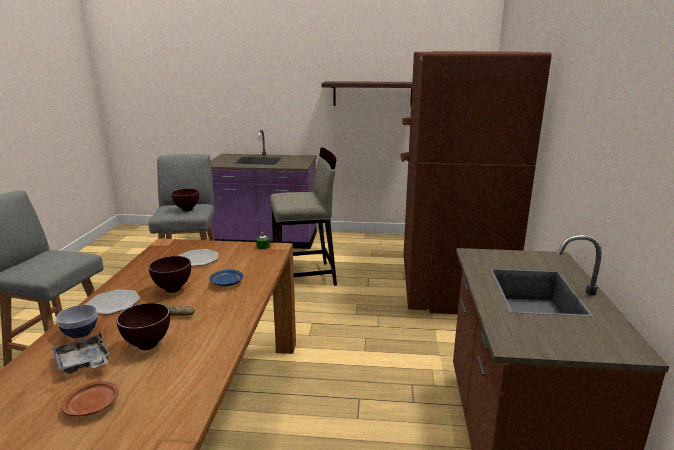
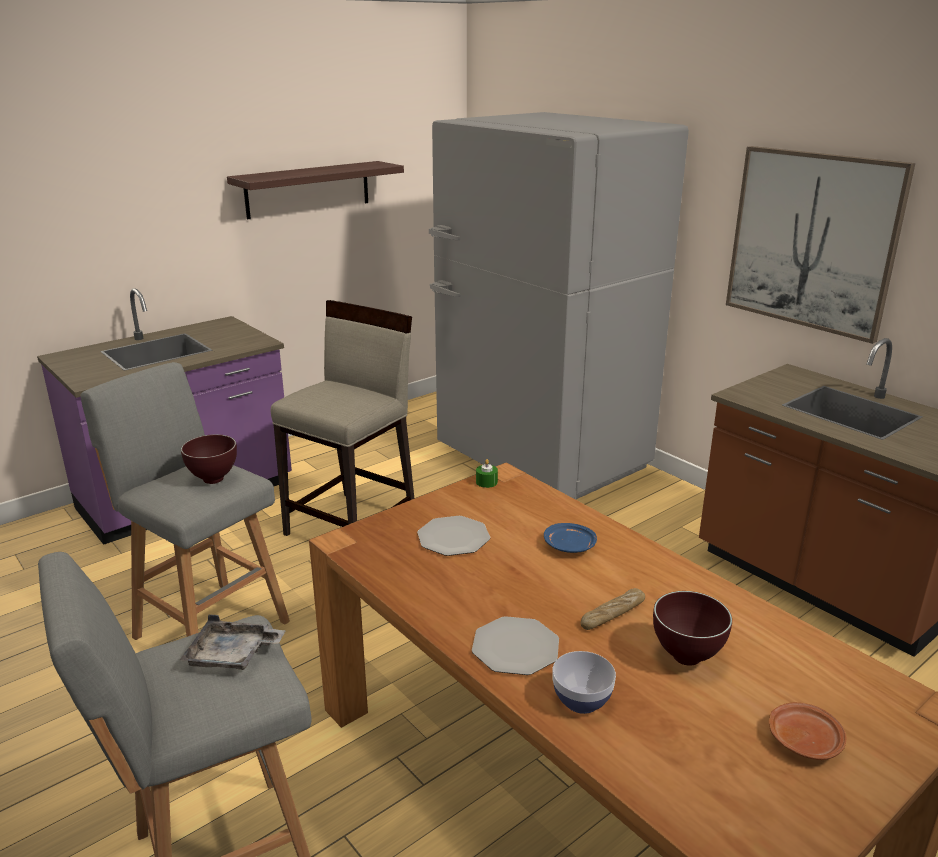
camera: 45 degrees left, 5 degrees up
grey tray [52,331,110,374] -> grey tray moved to [180,614,286,670]
brown bowl [148,256,191,293] -> none
brown fridge [401,51,551,314] -> grey fridge [429,112,689,500]
none -> picture [726,146,915,344]

